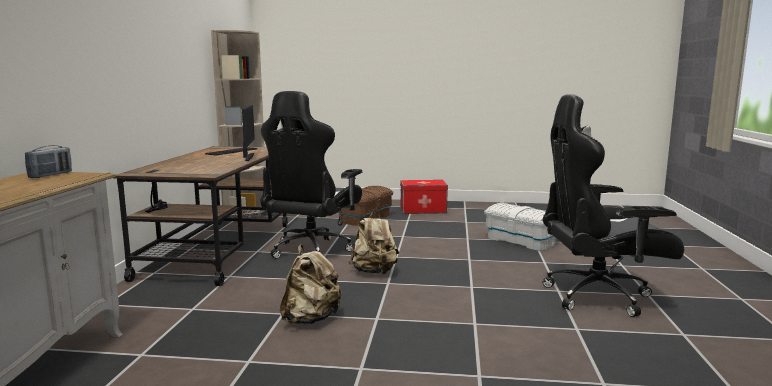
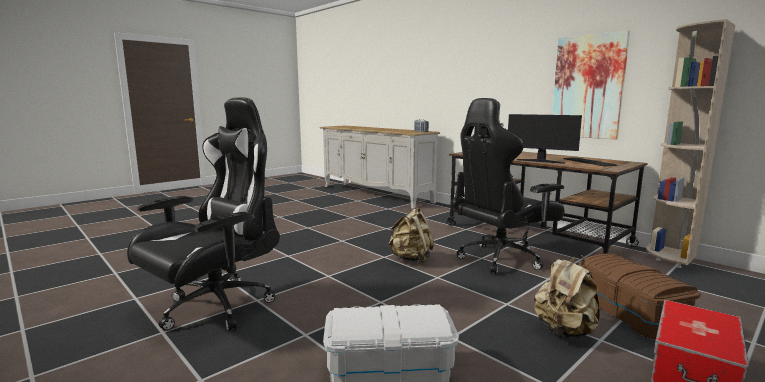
camera: 130 degrees right, 0 degrees up
black office chair [261,91,362,258] -> black office chair turned 90 degrees counterclockwise [452,98,565,274]
beige backpack [280,244,342,325] -> beige backpack moved to [534,255,600,339]
none -> picture [552,30,630,139]

